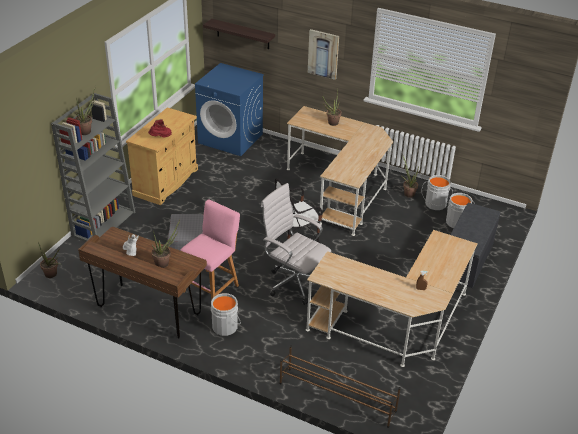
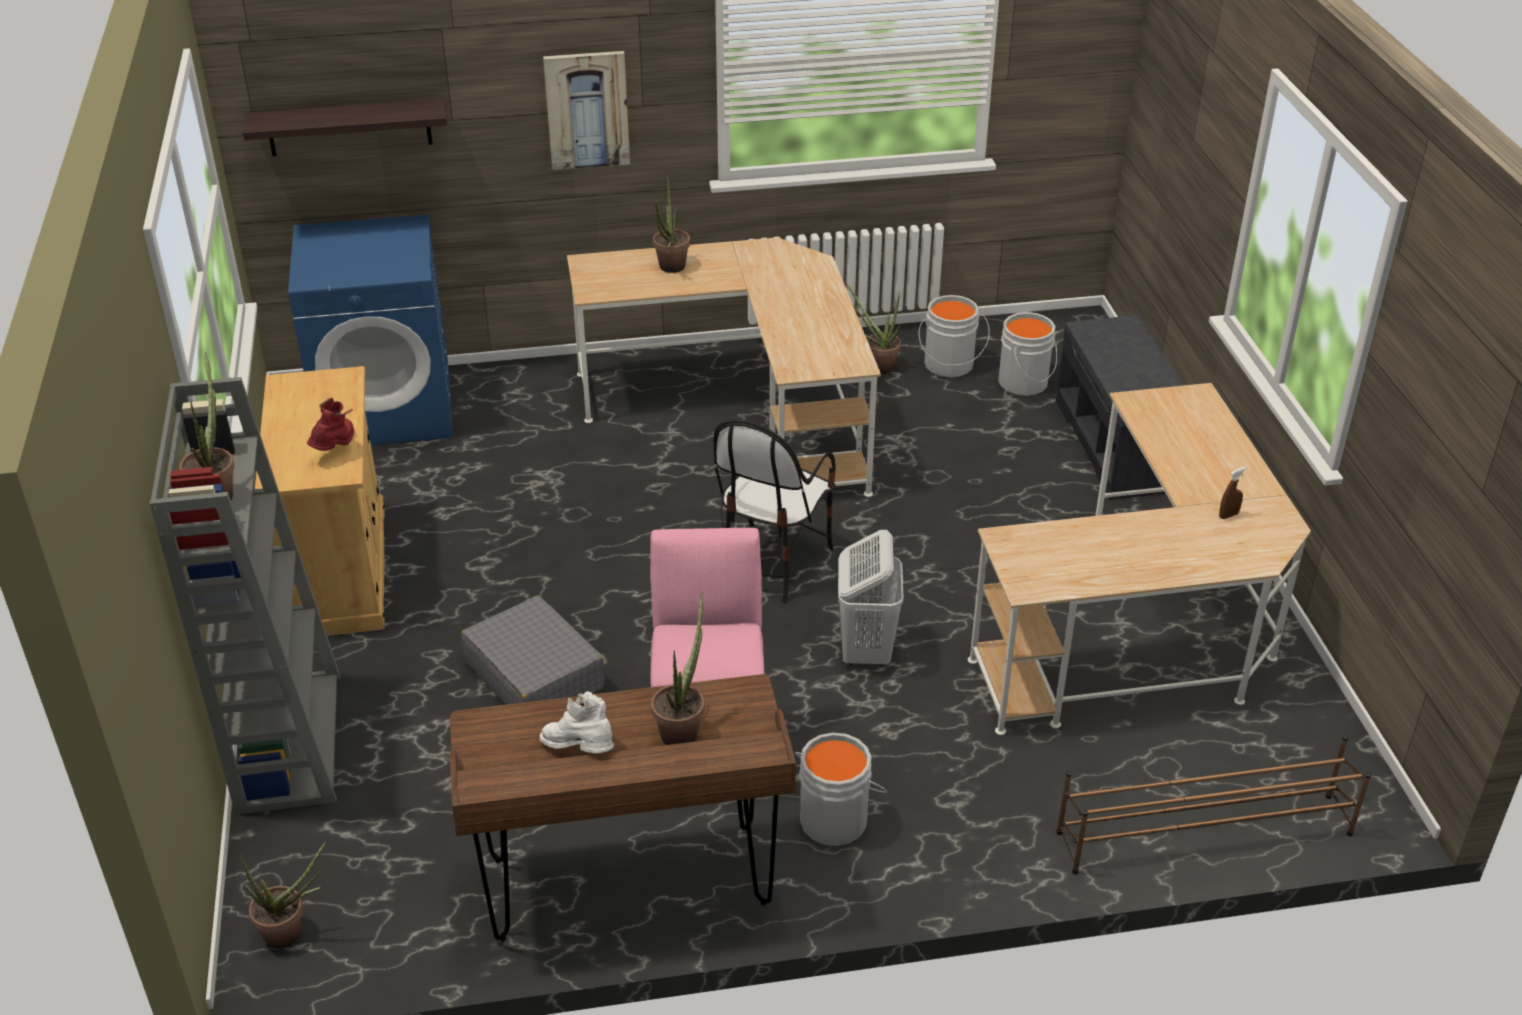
camera: 35 degrees left, 0 degrees up
white office chair [261,183,331,305] -> white laundry basket [838,530,904,666]

